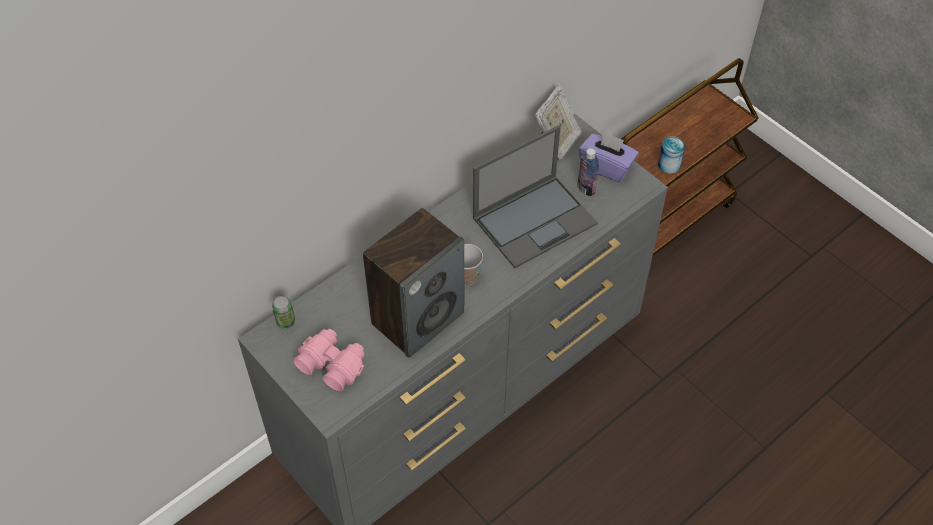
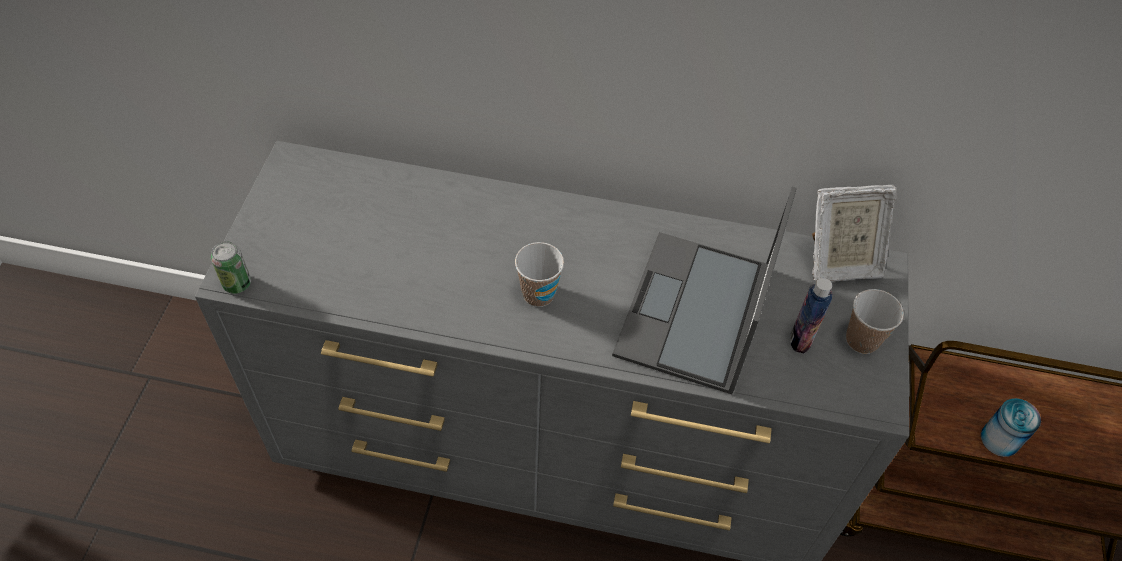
camera: 50 degrees right, 0 degrees up
can [272,296,295,329] -> can moved to [211,241,251,294]
pink binoculars [293,329,365,391] -> none
speaker [363,208,464,358] -> none
laptop [473,125,598,268] -> laptop turned 90 degrees clockwise [612,187,797,394]
purple tissue box [579,131,639,183] -> cup [846,289,904,354]

